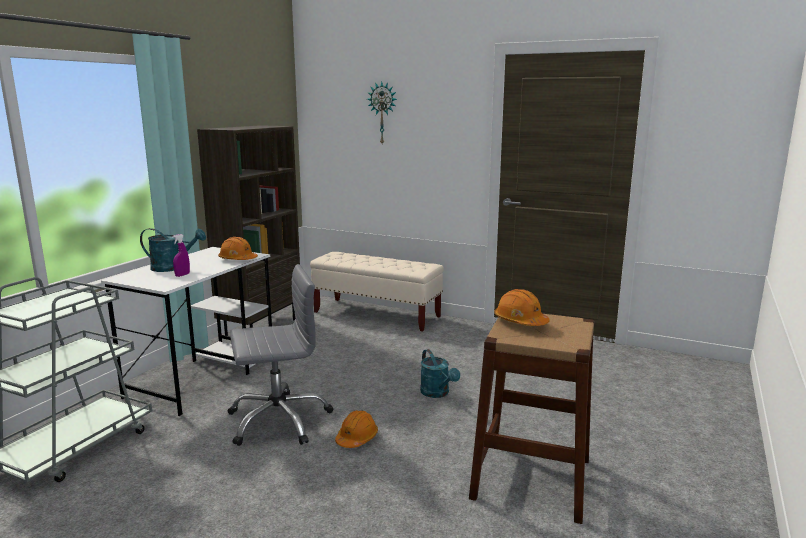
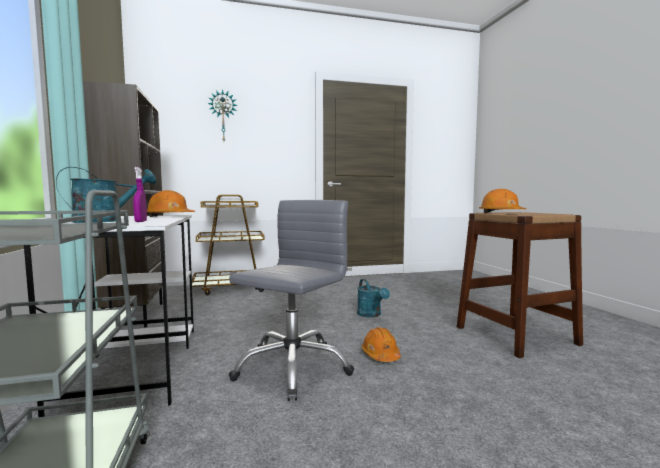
camera: 40 degrees left, 10 degrees down
beige bench [310,252,444,332] -> brown cart [192,195,264,295]
turquoise watering can [420,349,460,398] -> turquoise watering can turned 45 degrees clockwise [357,279,390,317]

